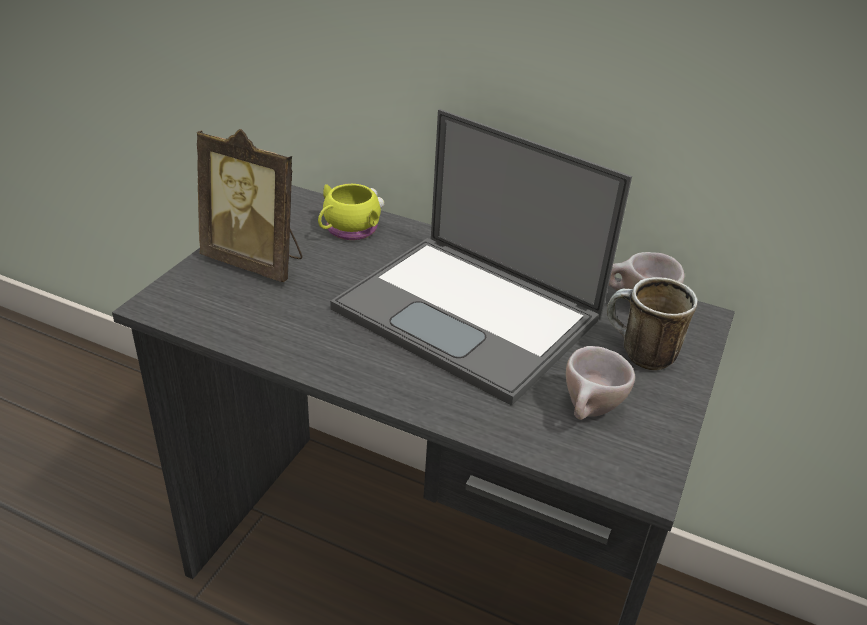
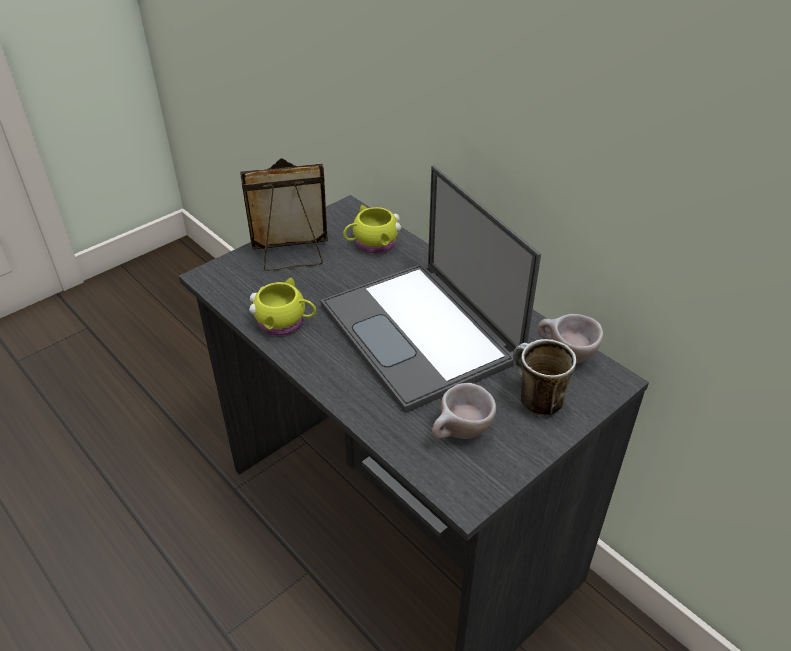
camera: 25 degrees right, 5 degrees up
picture frame [197,129,302,282] -> picture frame turned 120 degrees clockwise [240,158,328,271]
none -> yellow mug [249,278,316,335]

